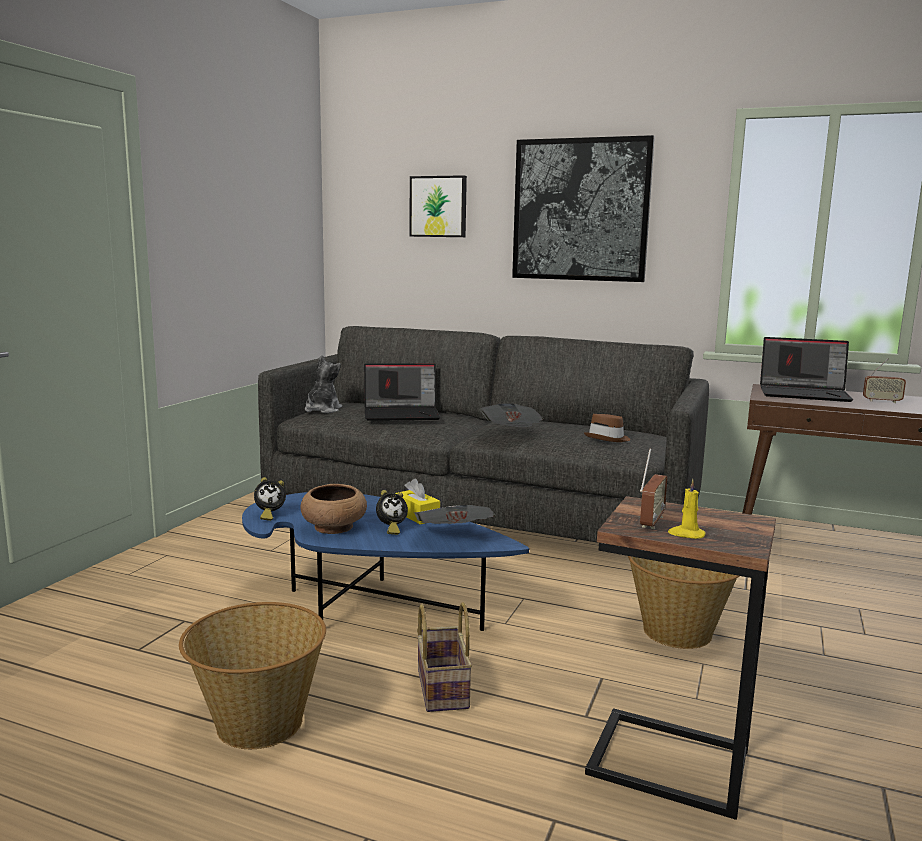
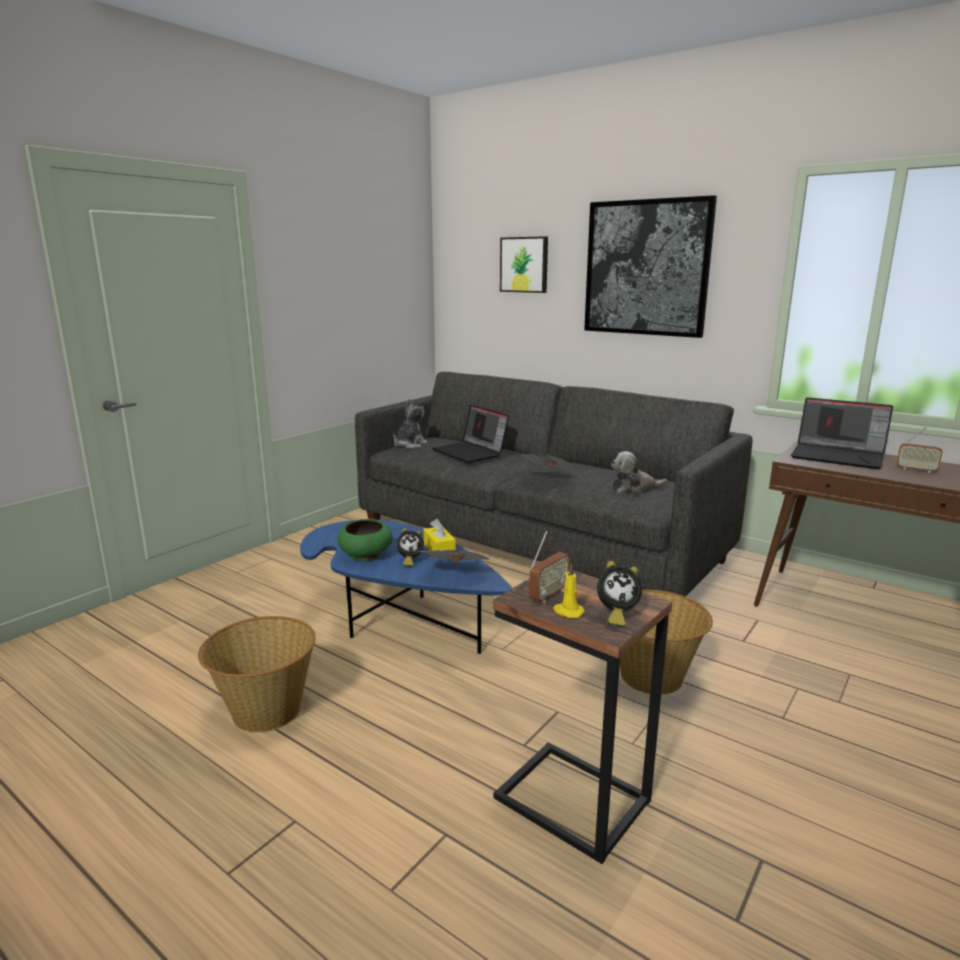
camera: 15 degrees right, 5 degrees up
alarm clock [254,477,286,521] -> alarm clock moved to [597,561,642,627]
brown bowl [300,484,367,534] -> green bowl [337,519,392,561]
laptop [364,363,440,421] -> laptop turned 45 degrees clockwise [432,405,509,463]
basket [417,602,472,712] -> none
brown hat [584,414,630,442] -> plush toy [611,451,668,494]

